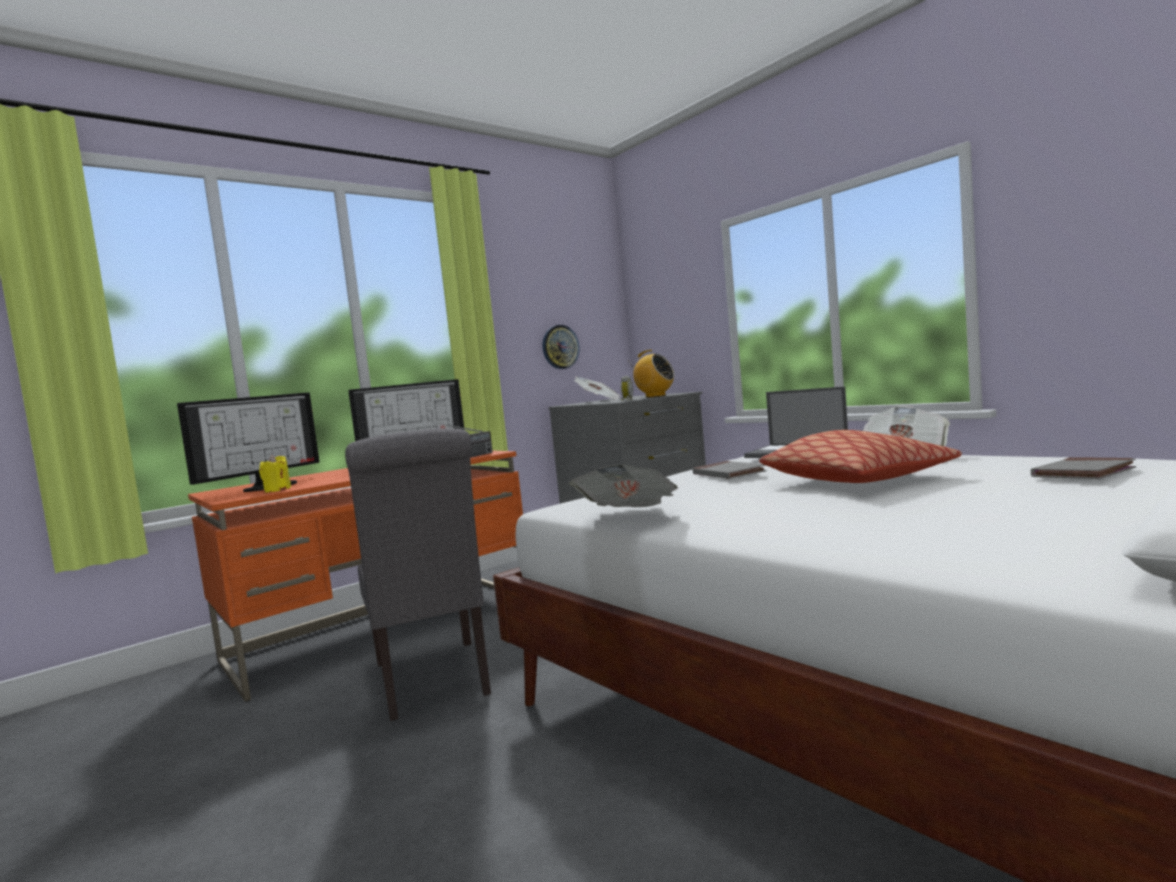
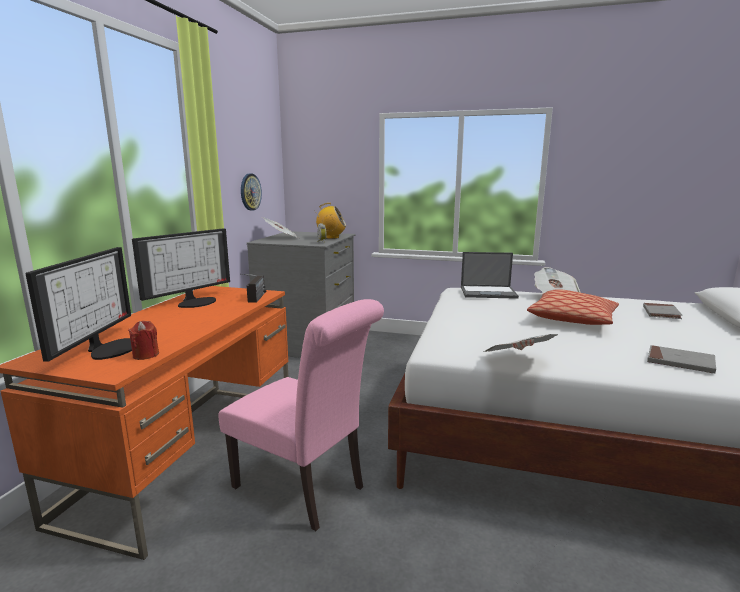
camera: 35 degrees left, 10 degrees up
yellow candle [259,455,291,493] -> red candle [128,321,159,360]
grey chair [345,428,491,721] -> pink chair [218,299,384,531]
grey book [693,461,767,479] -> grey book moved to [647,345,716,373]

